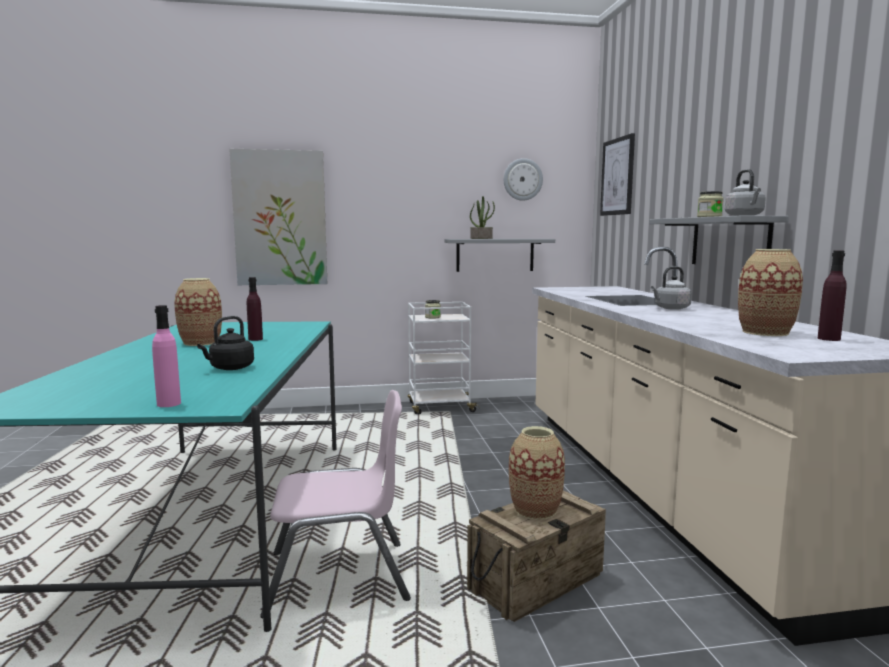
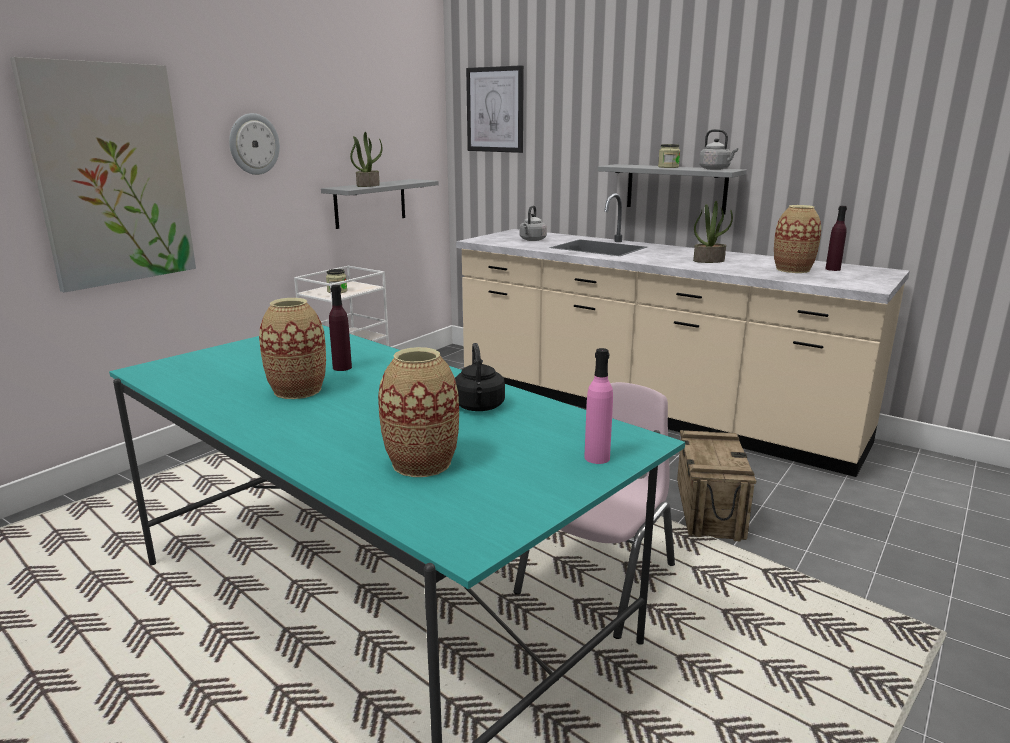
camera: 45 degrees left, 10 degrees up
wall clock [504,158,543,201] -> wall clock moved to [229,113,280,175]
vase [509,426,565,520] -> vase moved to [378,347,459,477]
grey kettle [651,266,692,310] -> grey kettle moved to [520,205,547,241]
none -> potted plant [693,201,733,263]

